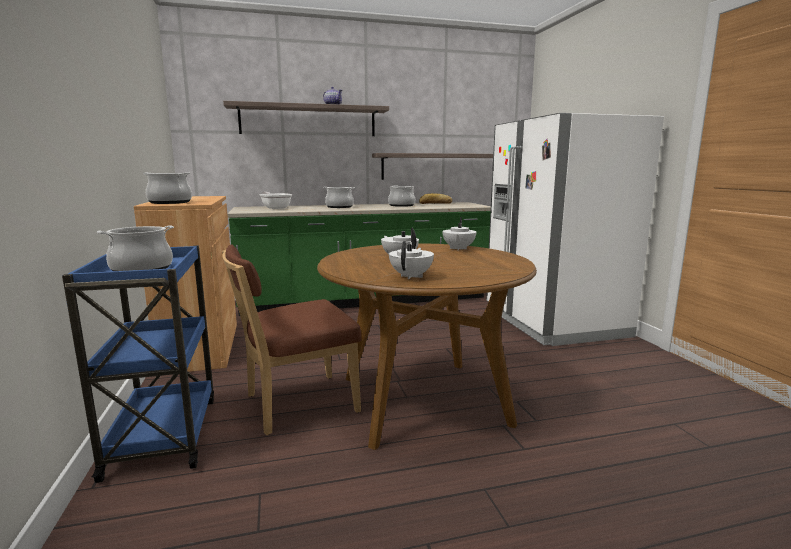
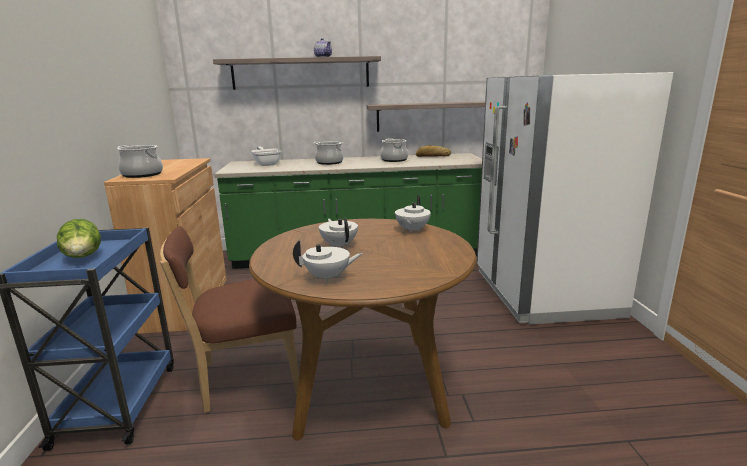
camera: 10 degrees right, 5 degrees up
cooking pot [97,225,174,271] -> lettuce [57,219,101,258]
white teapot [389,241,434,279] -> white teapot turned 60 degrees clockwise [293,240,363,283]

